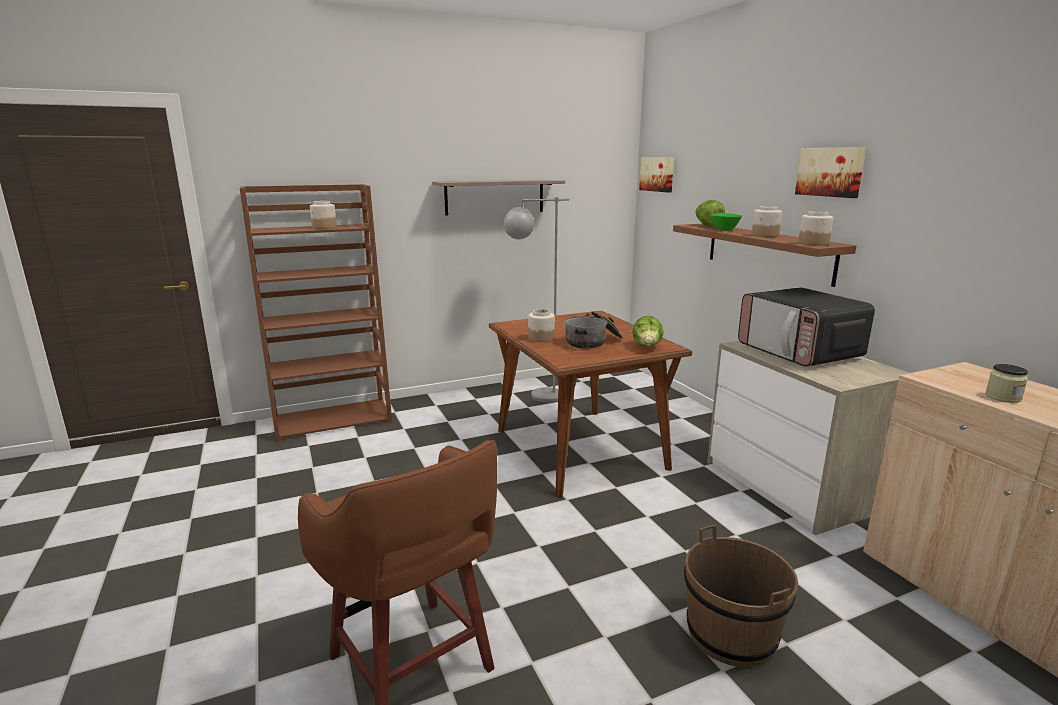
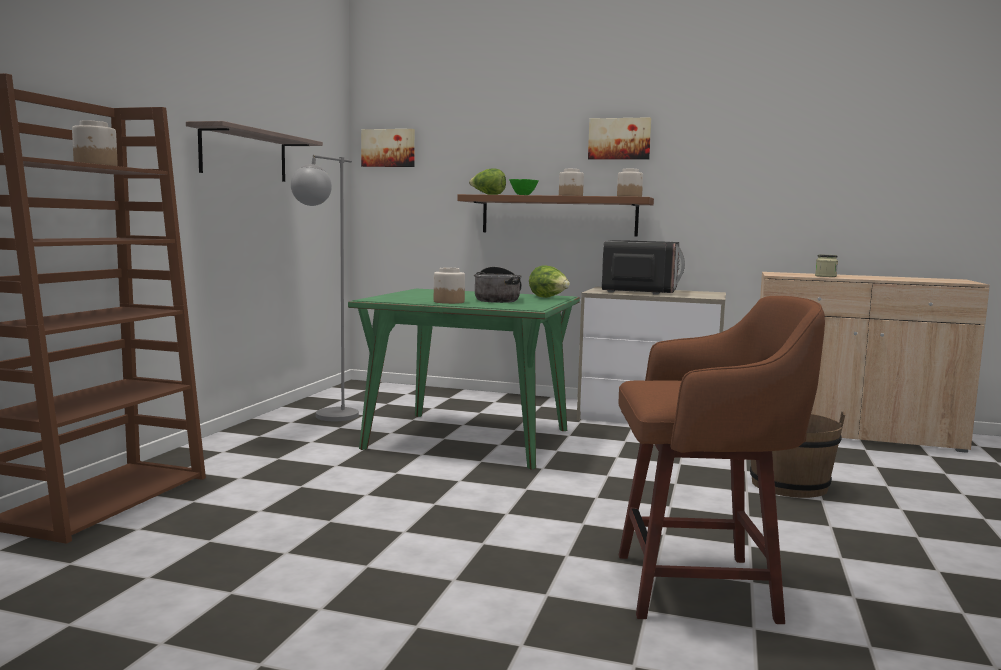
camera: 50 degrees left, 10 degrees down
brown dining table [489,311,692,498] -> green dining table [348,289,580,469]
microwave [738,287,875,367] -> microwave turned 90 degrees counterclockwise [602,240,685,295]

